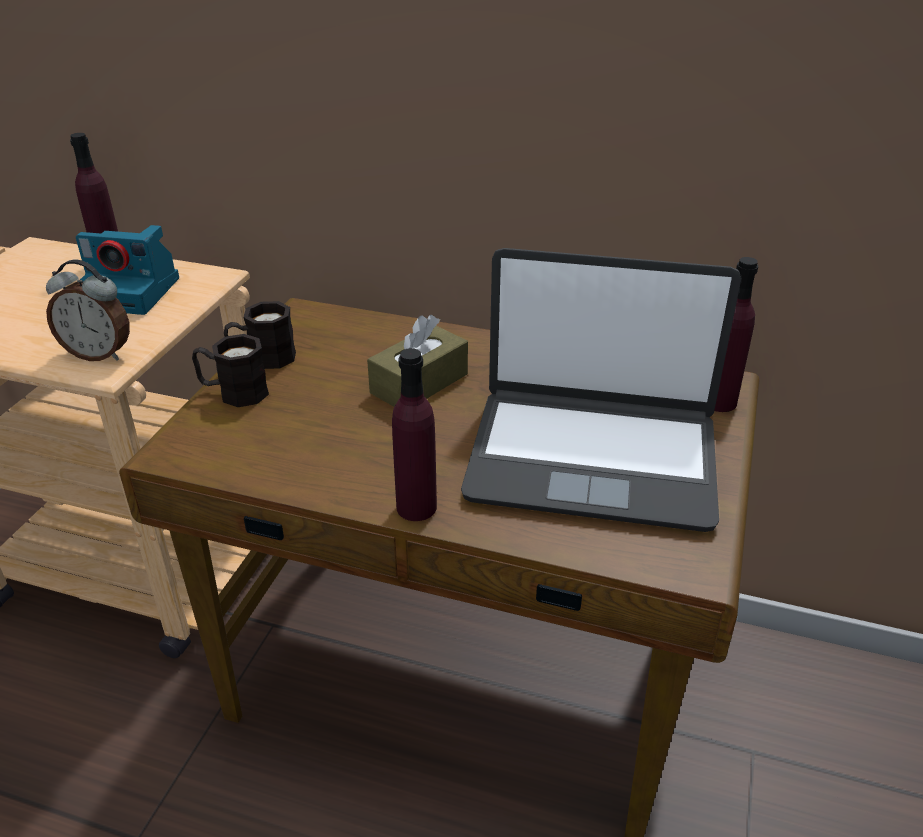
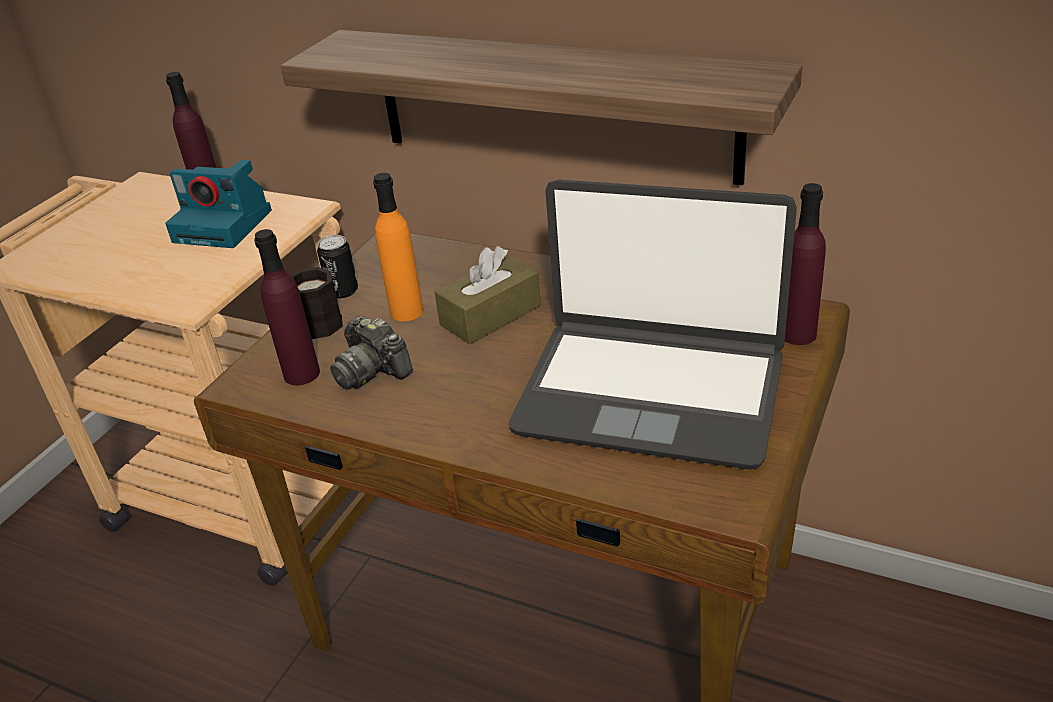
camera: 10 degrees right, 0 degrees up
alarm clock [46,260,130,361] -> none
black mug [224,301,296,369] -> can [317,235,358,298]
purple bottle [392,348,437,521] -> purple bottle moved to [254,229,320,385]
none -> shelf [280,30,802,185]
none -> camera [330,315,413,390]
none -> orange bottle [373,173,423,321]

